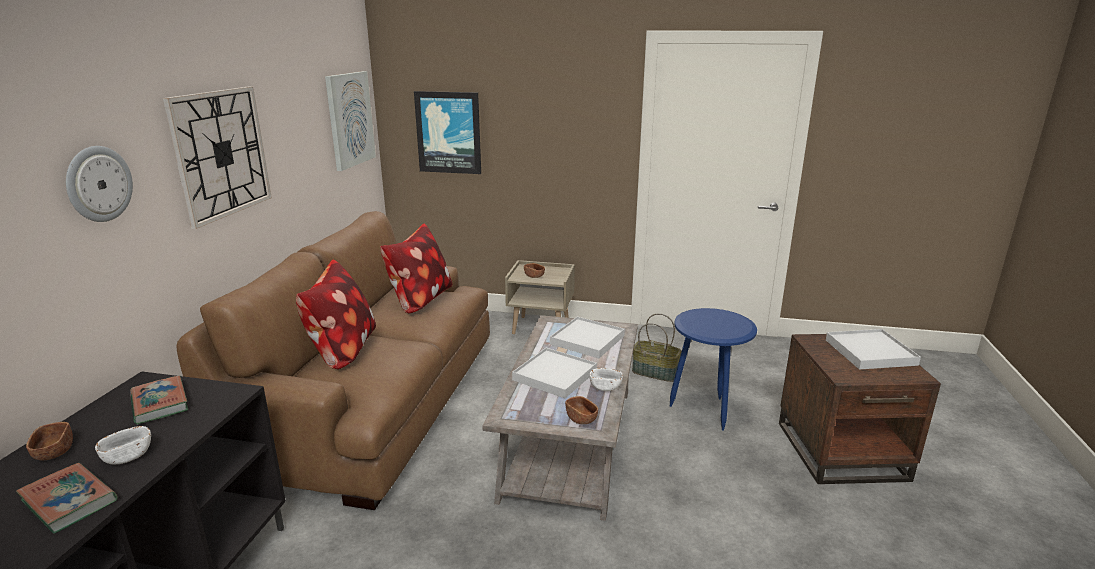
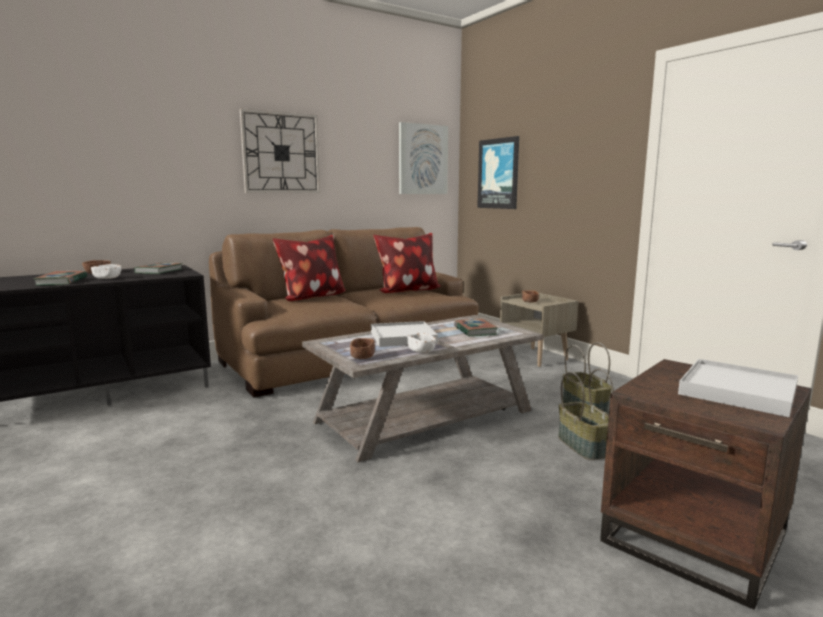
camera: 45 degrees right, 10 degrees down
wall clock [66,146,133,222] -> none
white tray [550,317,625,358] -> book [454,318,498,337]
blue side table [670,308,757,431] -> basket [558,369,614,460]

